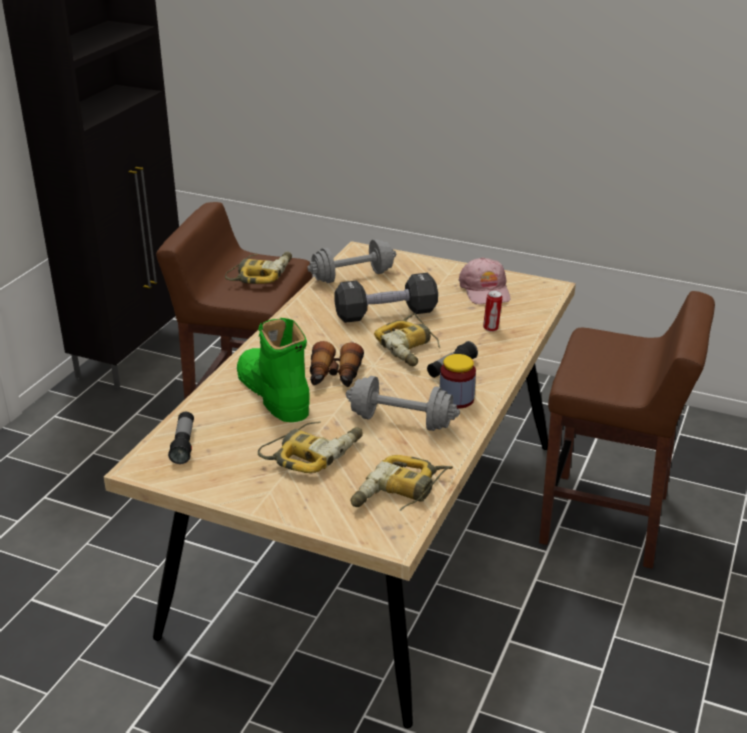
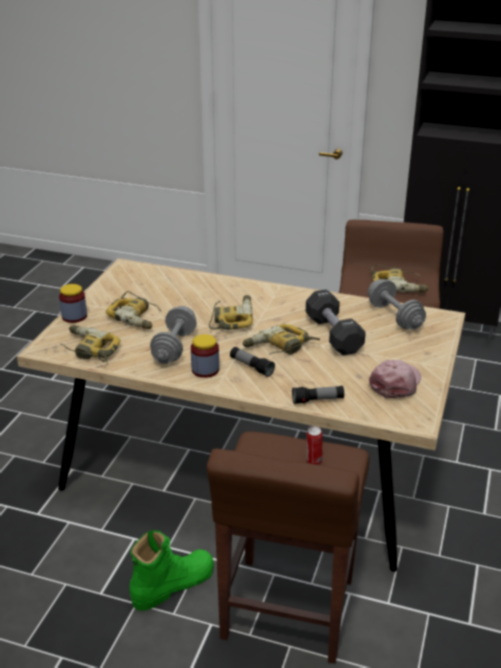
camera: 85 degrees right, 0 degrees up
flashlight [168,412,194,464] -> flashlight moved to [292,386,344,404]
green boot [237,318,310,422] -> green boot moved to [129,530,214,611]
binoculars [310,341,364,387] -> power drill [209,295,253,330]
pink cap [459,257,510,304] -> pink cap turned 135 degrees clockwise [369,360,421,399]
can [483,290,503,332] -> can moved to [307,426,322,465]
none -> jar [59,284,87,323]

